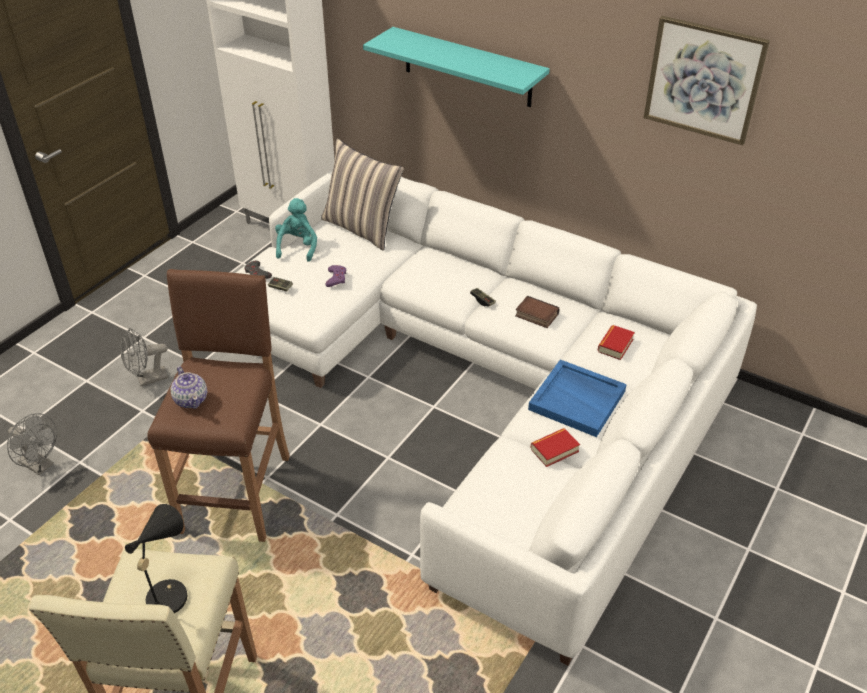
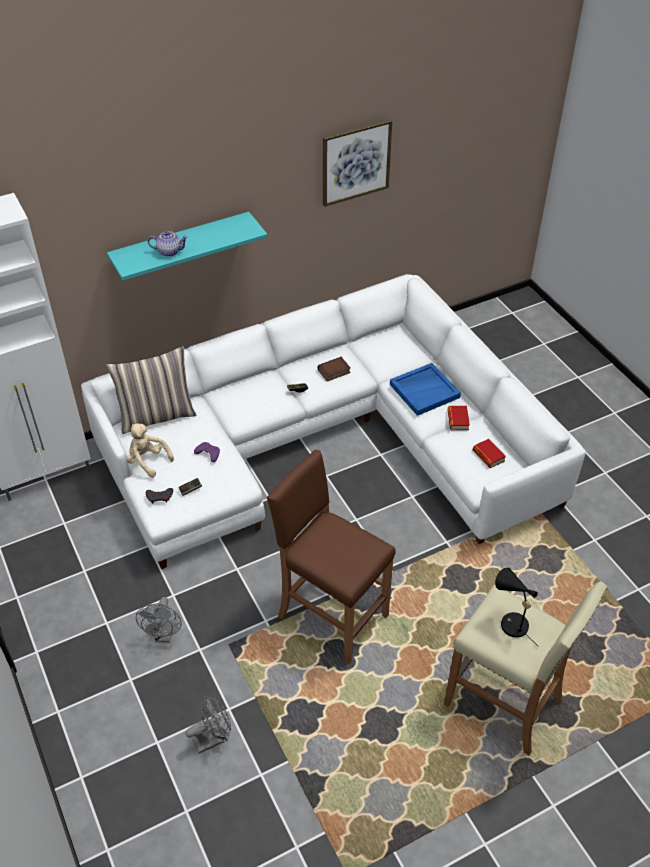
camera: 60 degrees left, 5 degrees up
teapot [171,366,207,409] -> teapot moved to [148,231,188,257]
turquoise plush toy [275,198,317,262] -> beige plush toy [126,423,174,478]
book [597,325,635,360] -> book moved to [473,439,506,468]

